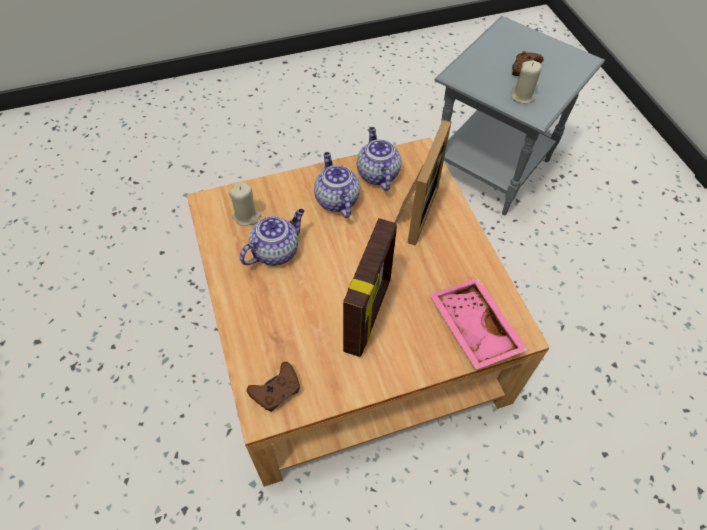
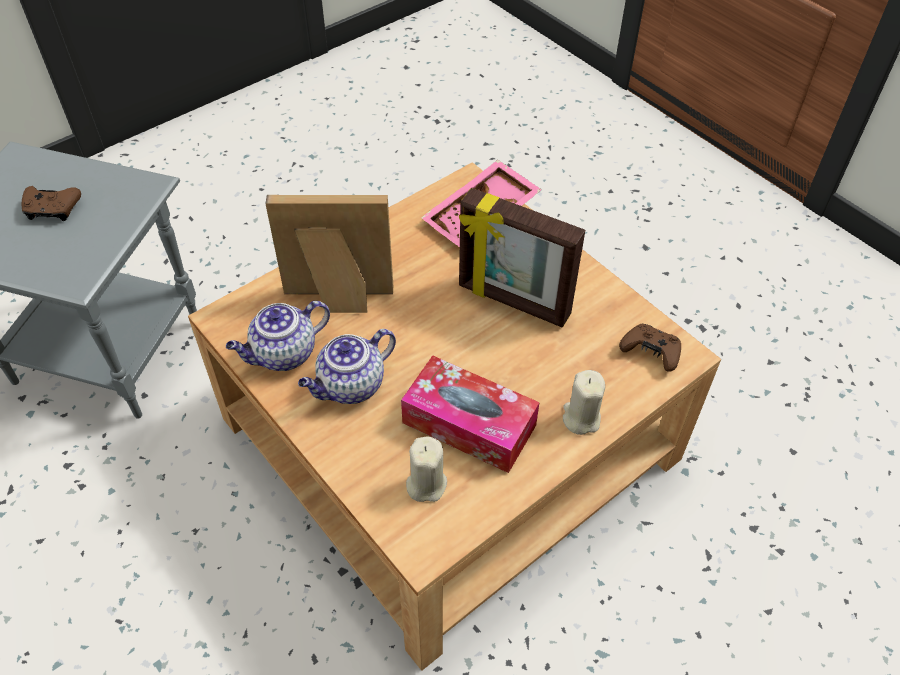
camera: 110 degrees left, 5 degrees down
teapot [240,209,305,265] -> tissue box [401,355,540,473]
picture frame [343,218,397,357] -> picture frame turned 150 degrees counterclockwise [459,188,585,328]
beige candle [511,60,542,104] -> beige candle moved to [563,370,605,435]

